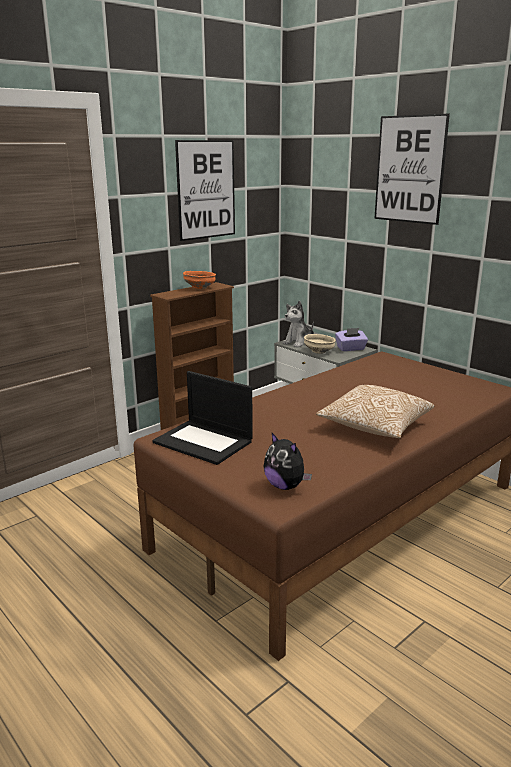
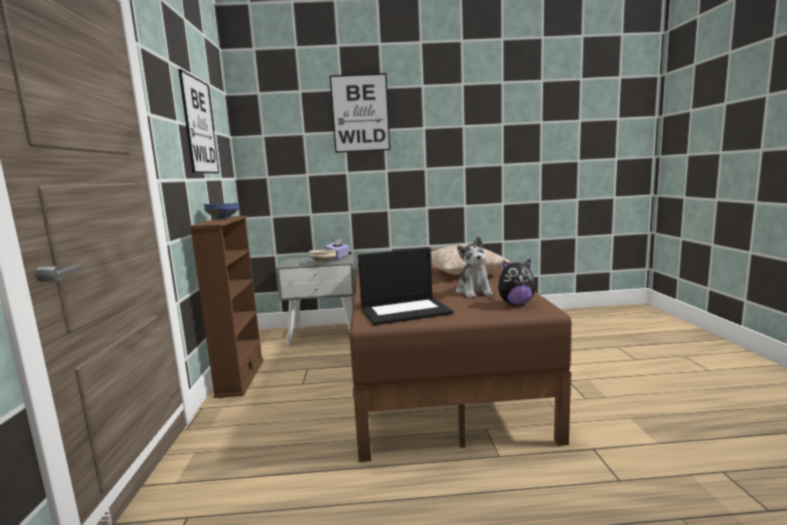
camera: 50 degrees left, 10 degrees down
orange bowl [183,271,216,289] -> blue bowl [203,203,239,219]
plush toy [283,301,314,348] -> plush toy moved to [456,236,493,298]

